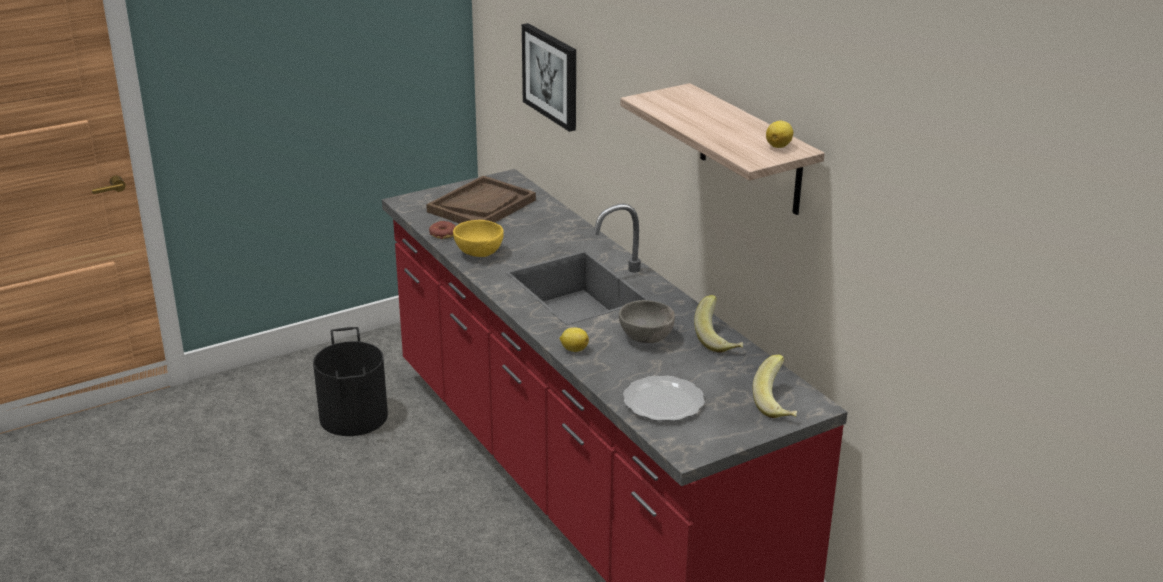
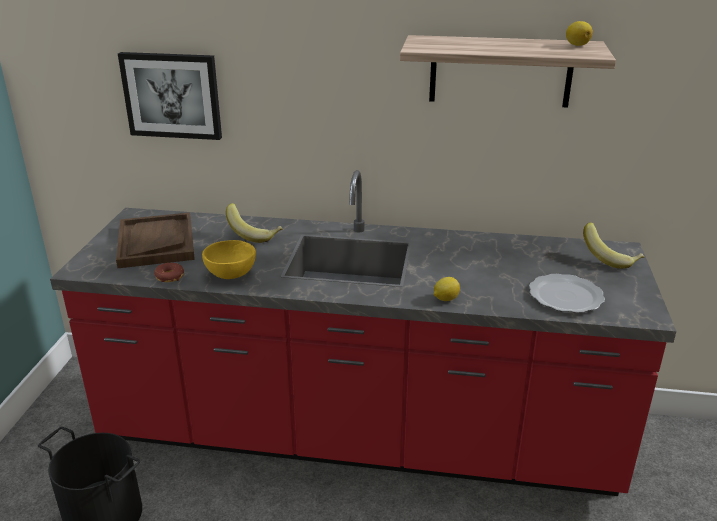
camera: 50 degrees left, 0 degrees up
grey bowl [619,300,675,343] -> none
banana [694,295,743,353] -> banana moved to [226,203,283,243]

